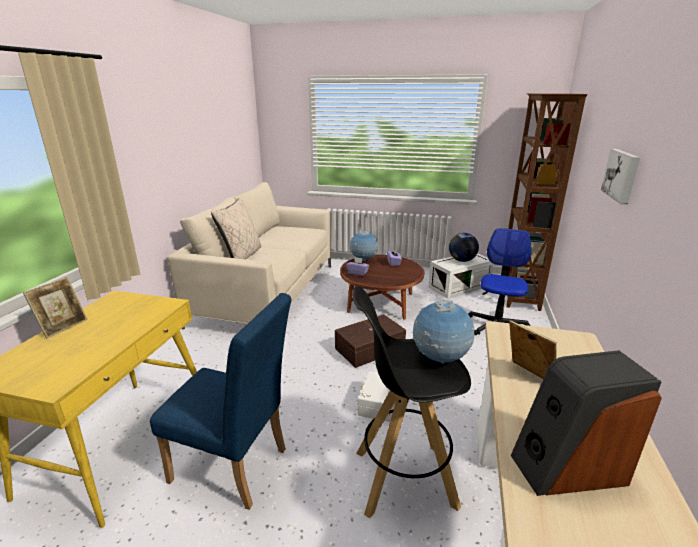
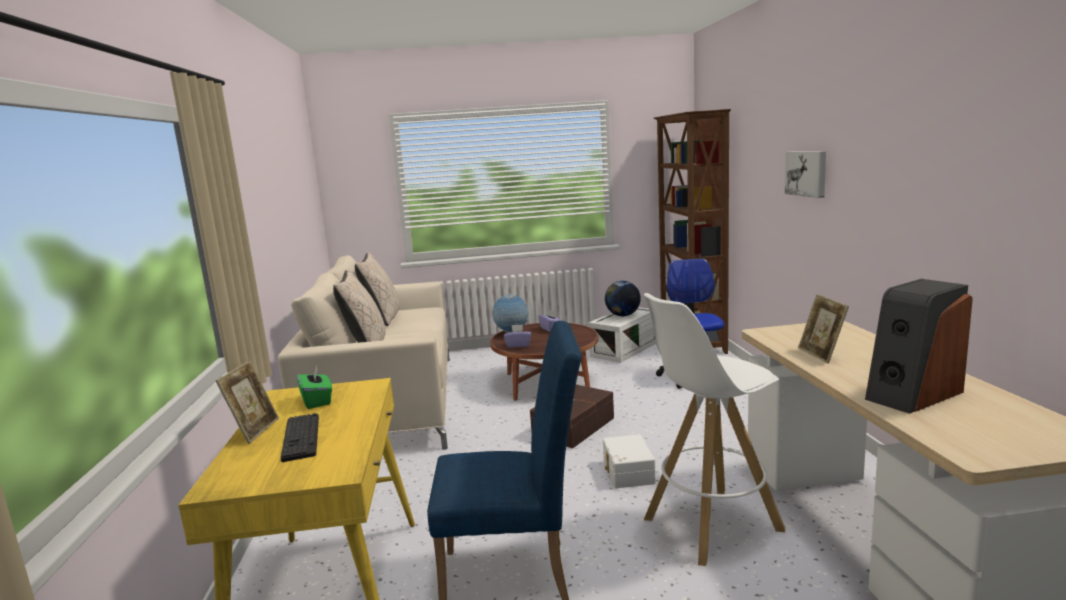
camera: 20 degrees left, 10 degrees down
black stool [353,286,471,518] -> white stool [644,293,785,566]
globe [413,300,474,364] -> none
picture frame [509,320,557,379] -> picture frame turned 135 degrees counterclockwise [798,294,849,363]
none -> keyboard [281,413,319,462]
none -> green tissue box [297,364,332,409]
none -> beige pillow [355,252,400,326]

